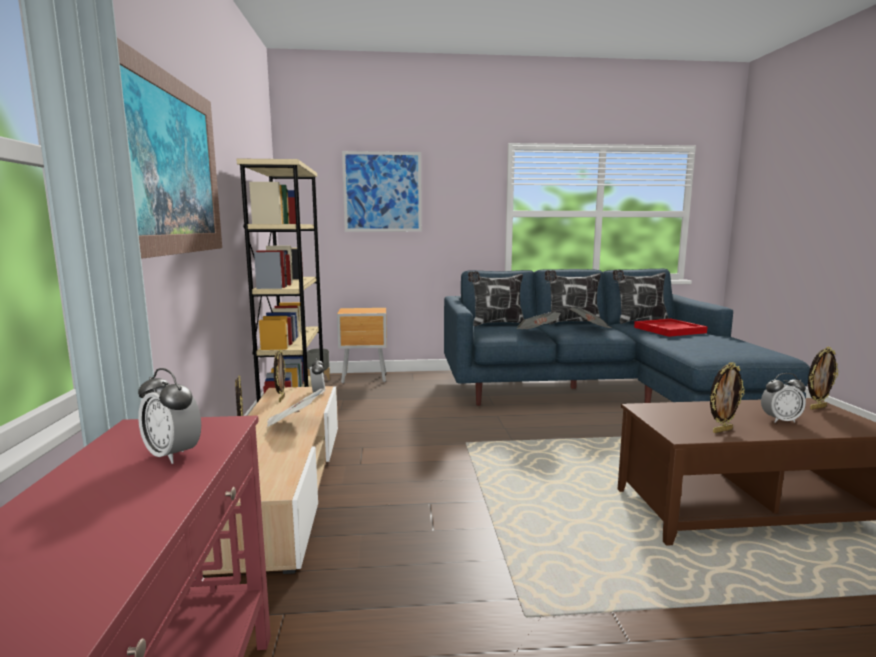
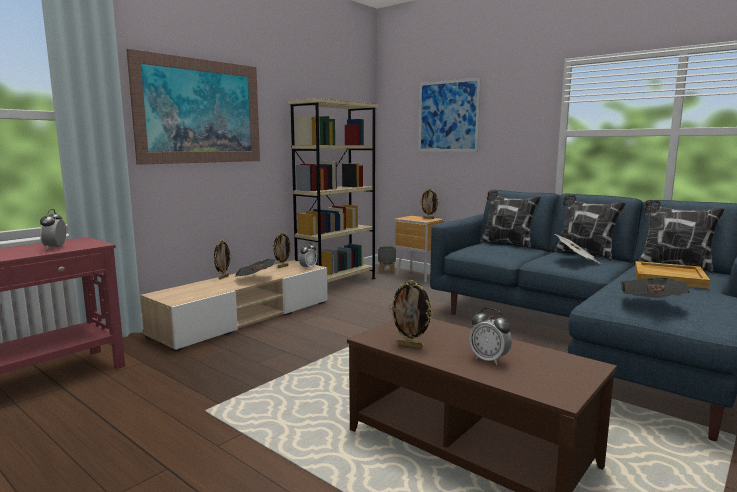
camera: 45 degrees right, 0 degrees up
newspaper [516,311,561,329] -> newspaper moved to [620,278,690,298]
red tray [634,319,708,337] -> beige tray [635,261,710,289]
picture frame [808,347,838,410] -> picture frame moved to [420,188,439,219]

